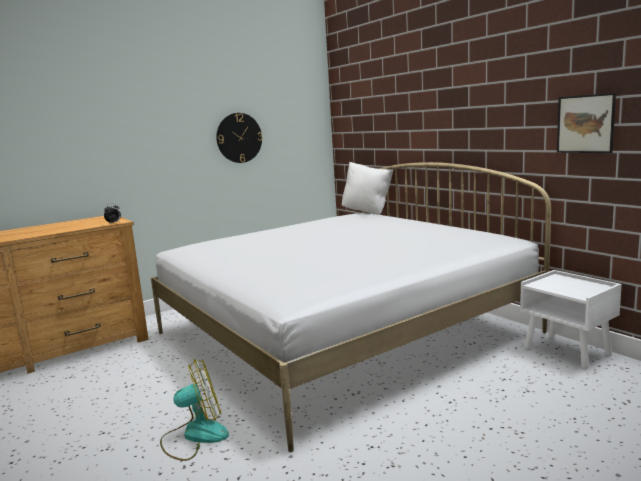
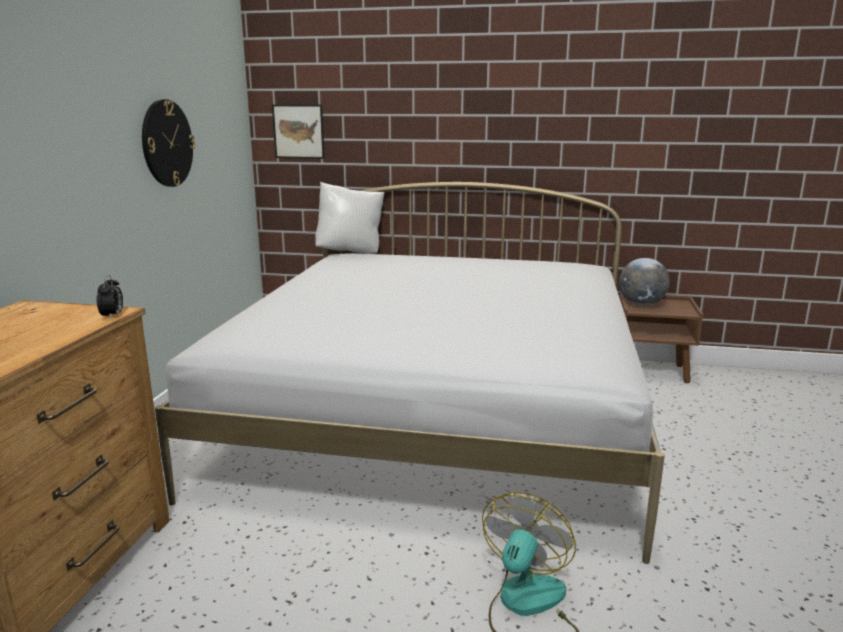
camera: 45 degrees left, 5 degrees up
white nightstand [520,270,622,369] -> brown nightstand [619,293,703,383]
picture [557,93,616,153] -> picture moved to [272,105,325,159]
none -> globe [619,258,670,306]

